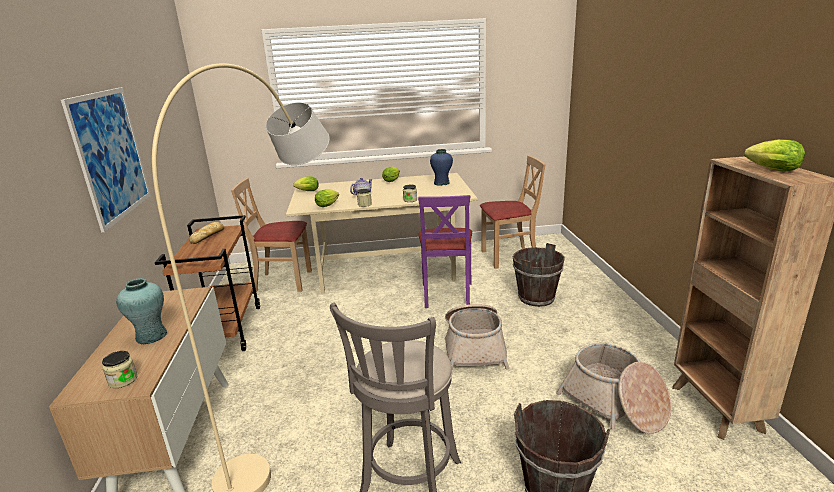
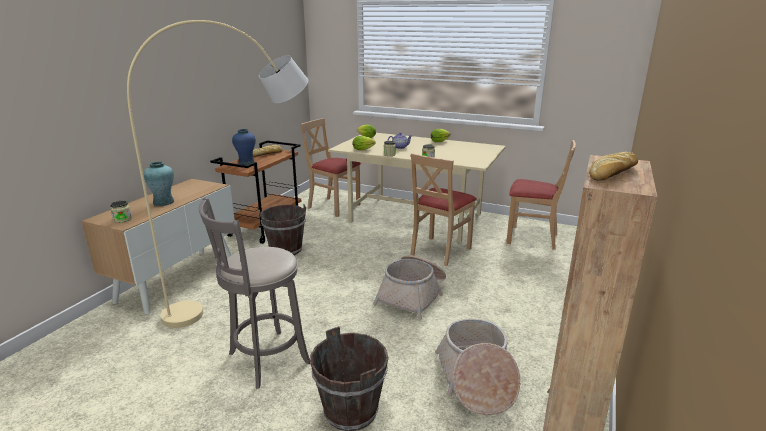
camera: 30 degrees right, 0 degrees up
picture [61,87,151,232] -> none
purple chair [418,195,472,308] -> beige chair [411,153,477,266]
blue vase [430,149,453,186] -> blue vase moved to [232,129,256,165]
brown bucket [513,243,565,307] -> brown bucket moved to [259,204,306,255]
lettuce [744,139,805,171] -> bread [589,151,638,181]

